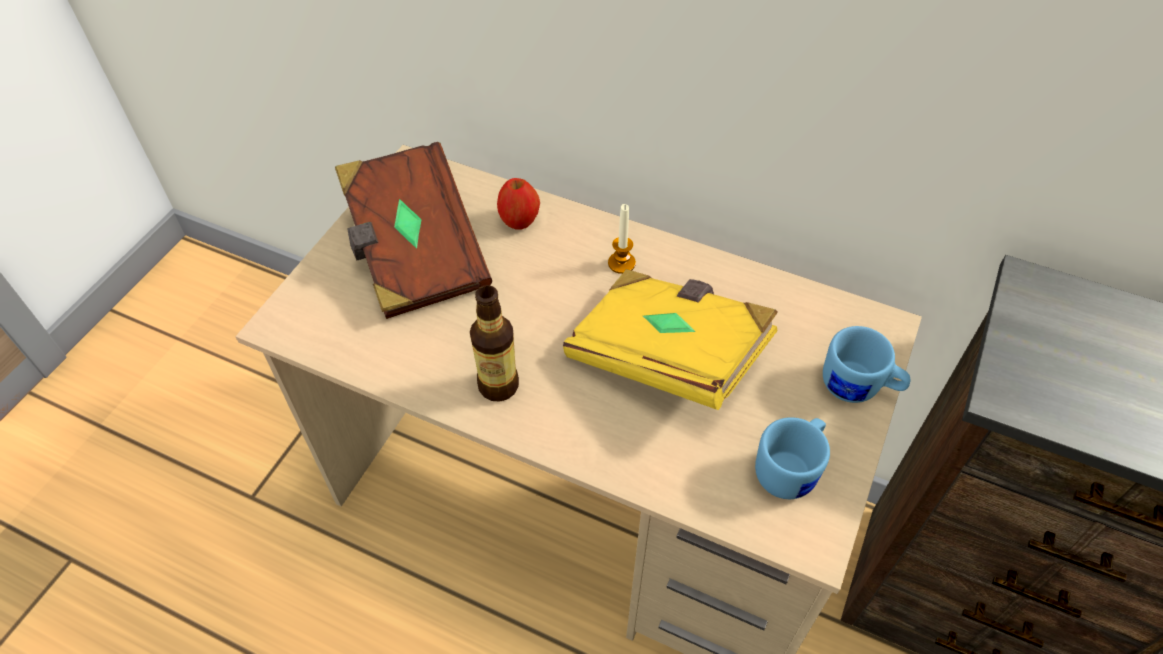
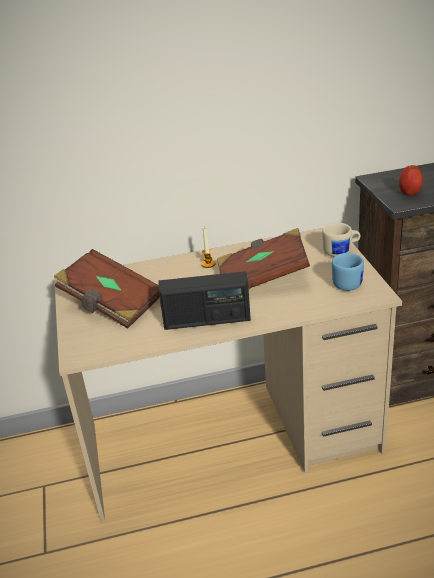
camera: 35 degrees left, 20 degrees down
bottle [470,285,519,402] -> radio [158,271,251,330]
apple [497,178,540,230] -> apple moved to [399,165,423,195]
yellow book [563,269,778,410] -> brown book [217,228,310,289]
blue mug [823,326,910,403] -> beige mug [322,223,360,257]

